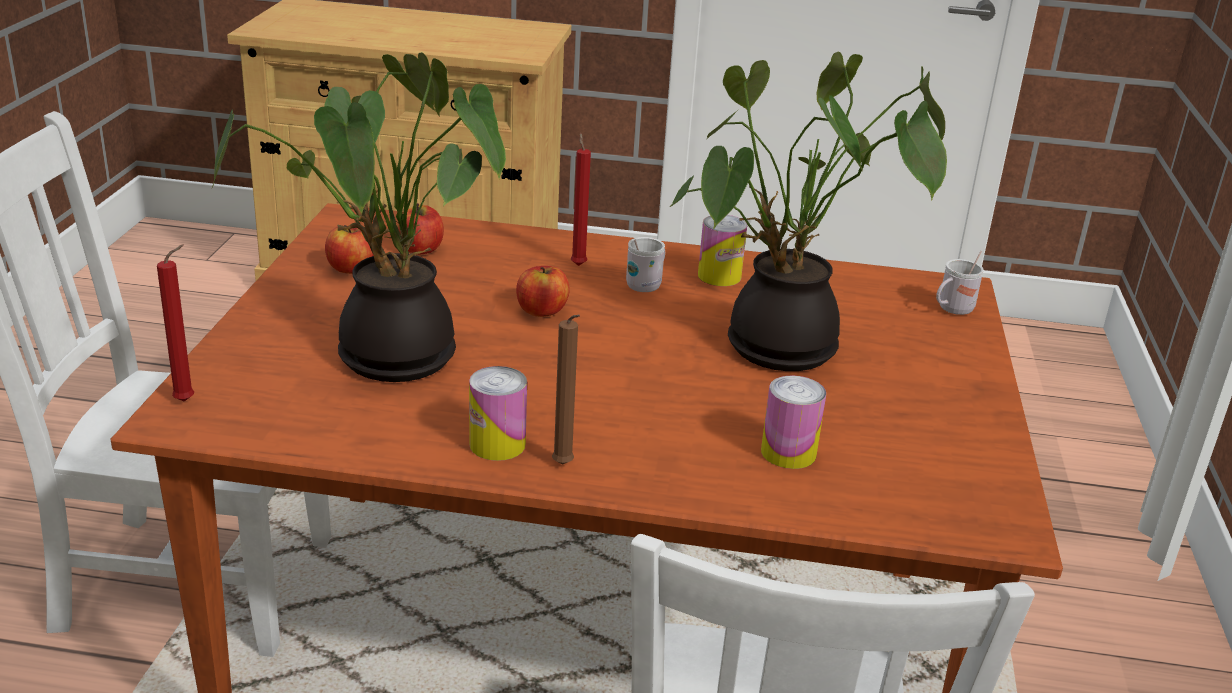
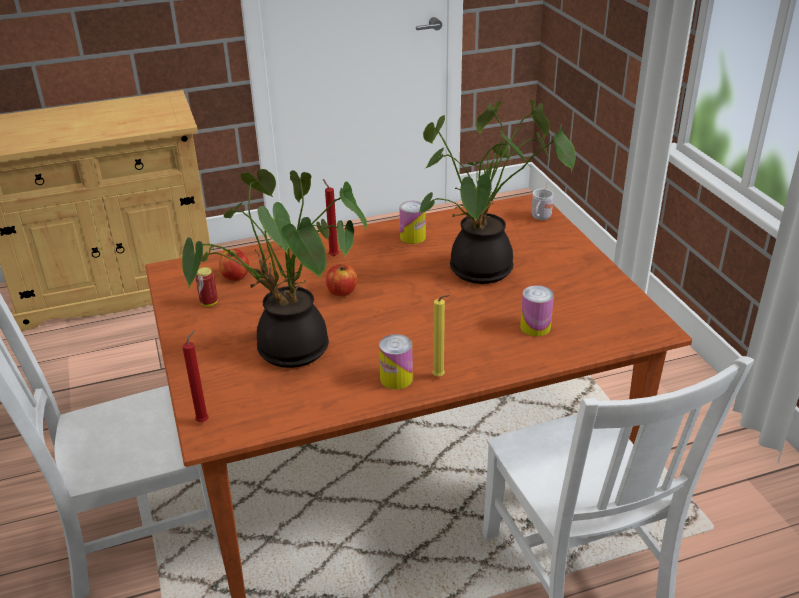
camera: 25 degrees left, 5 degrees up
apple [325,225,374,274] -> can [195,267,218,307]
brown candle [552,314,580,465] -> yellow candle [432,295,450,377]
white mug [626,237,665,292] -> none

